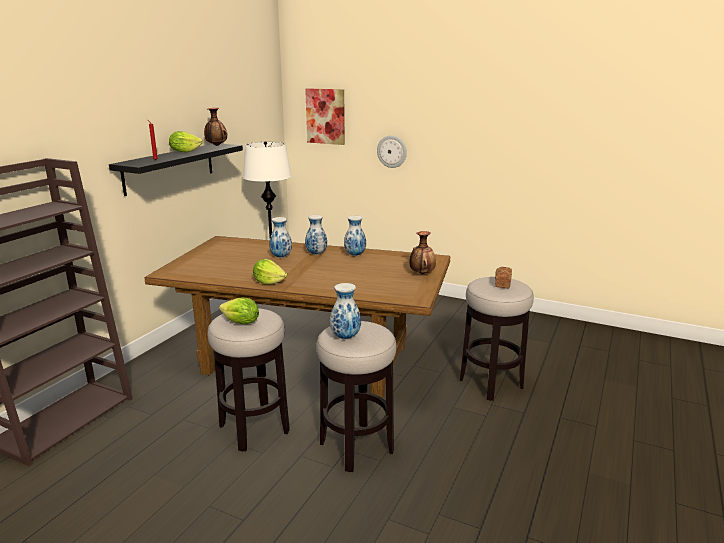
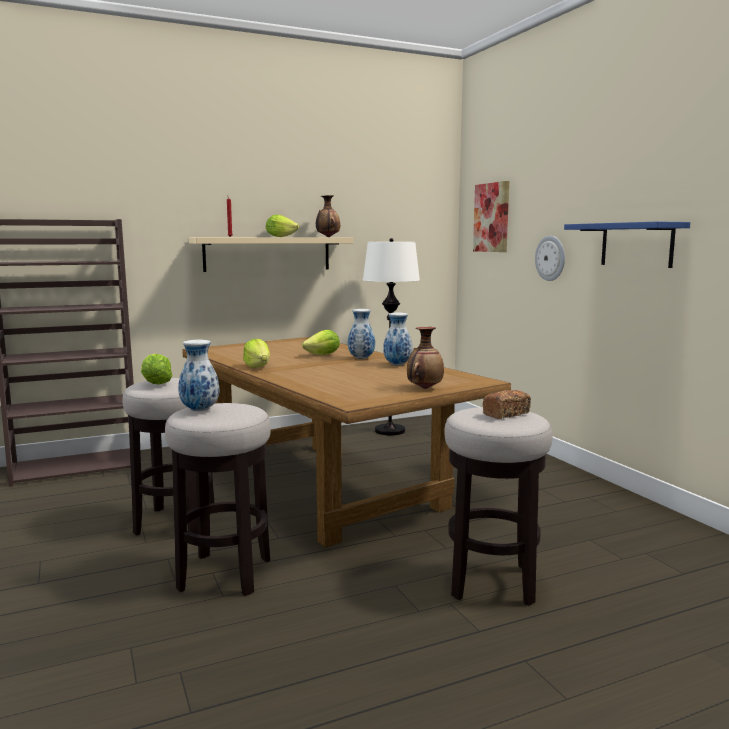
camera: 40 degrees right, 10 degrees down
black shelf [109,144,243,196] -> beige shelf [189,237,353,272]
vase [269,217,292,258] -> lettuce [302,330,340,355]
none -> blue shelf [564,222,690,268]

